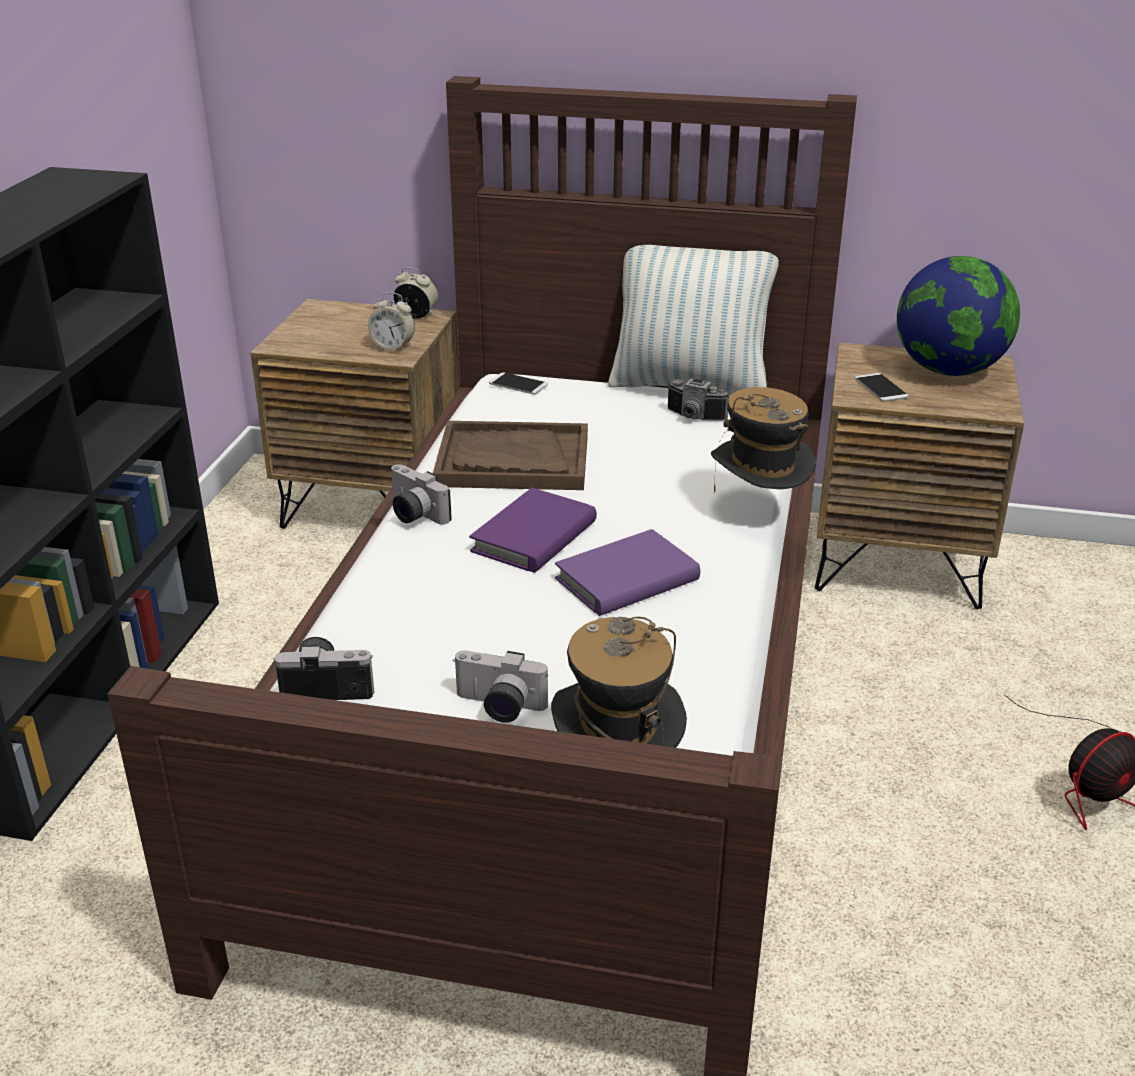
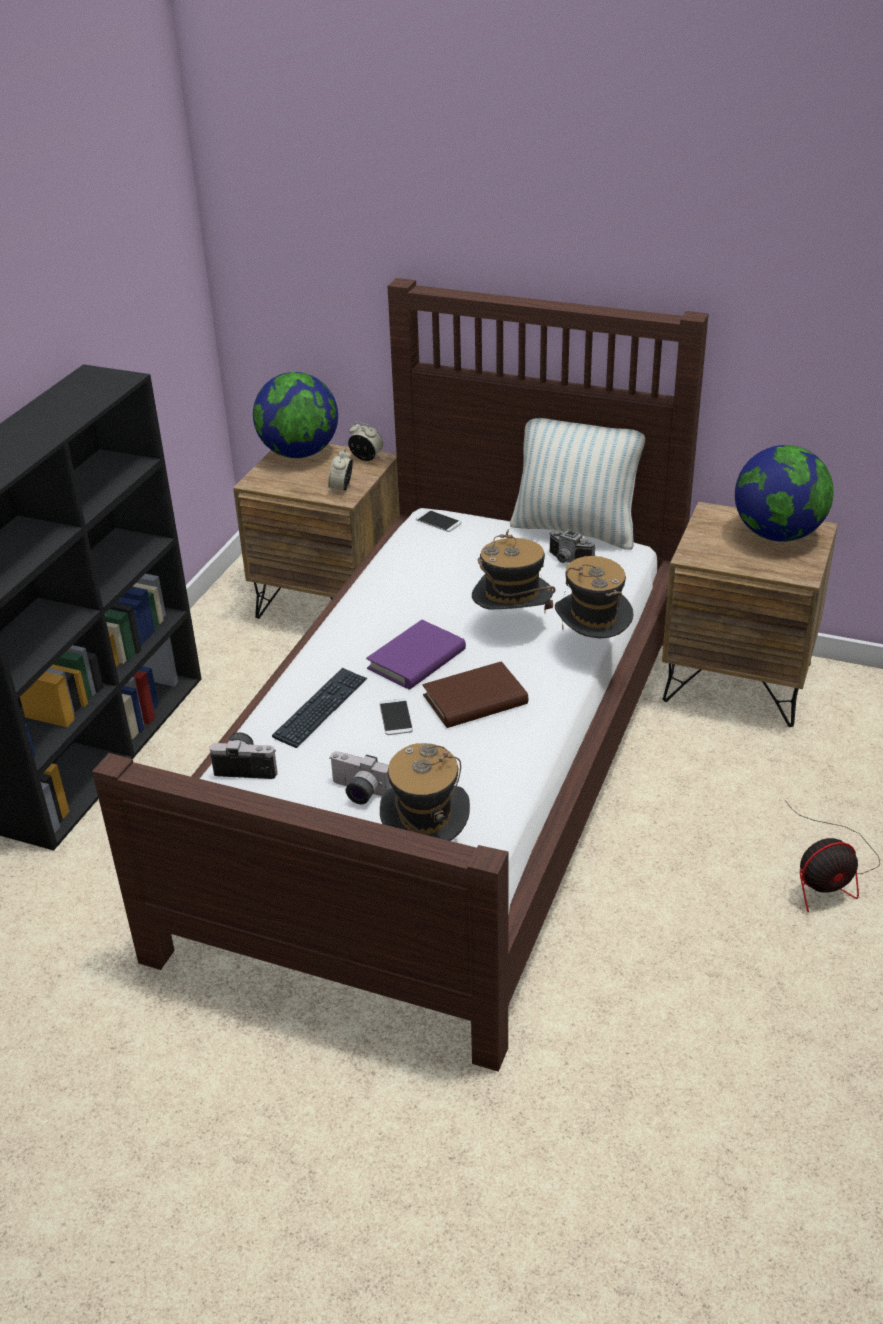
camera: 10 degrees right, 5 degrees up
alarm clock [368,292,415,352] -> alarm clock turned 75 degrees clockwise [328,448,353,493]
camera [390,464,452,525] -> none
brown tray [433,421,588,490] -> none
purple book [555,529,700,616] -> brown book [423,661,528,728]
phone [855,373,909,402] -> phone moved to [380,699,413,735]
none -> globe [253,372,338,458]
none -> keyboard [272,668,367,748]
none -> hat [472,529,556,612]

